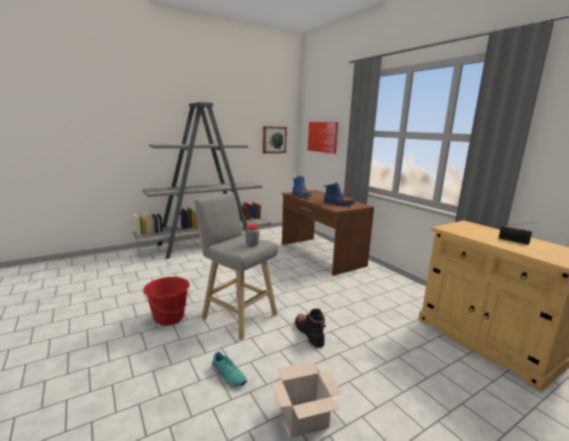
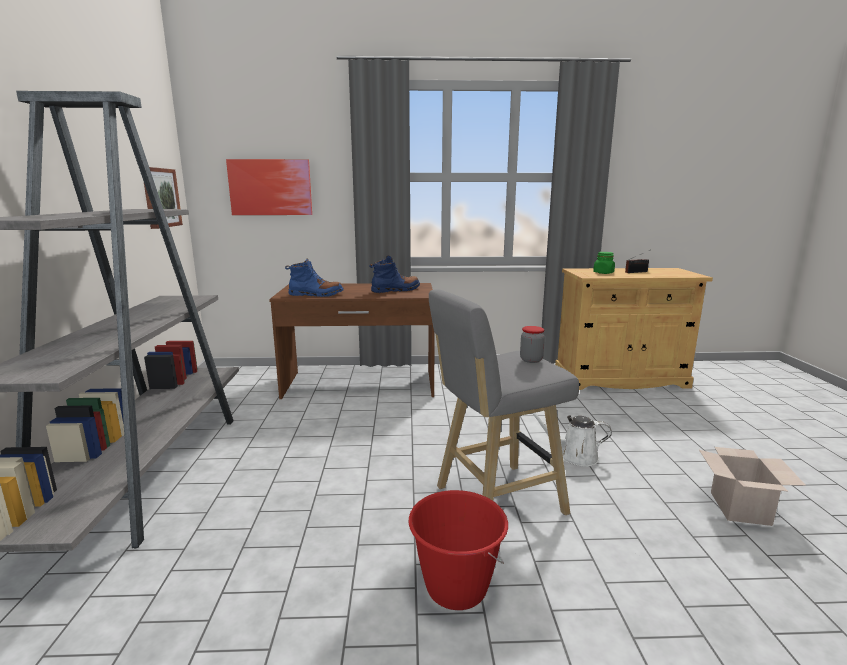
camera: 60 degrees left, 0 degrees up
turquoise shoe [212,351,247,387] -> none
black boot [295,309,326,348] -> white watering can [532,413,612,467]
none -> green jar [593,252,615,274]

